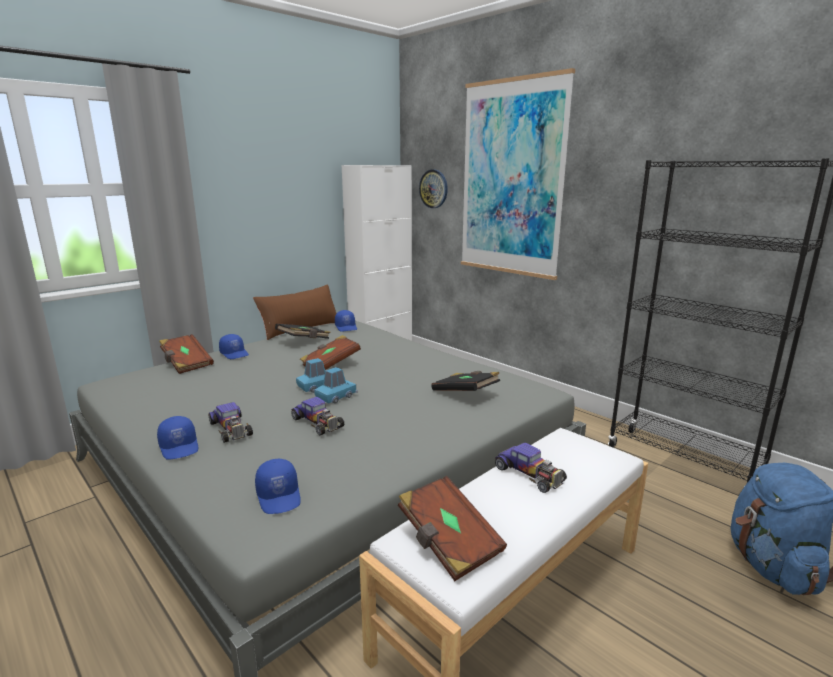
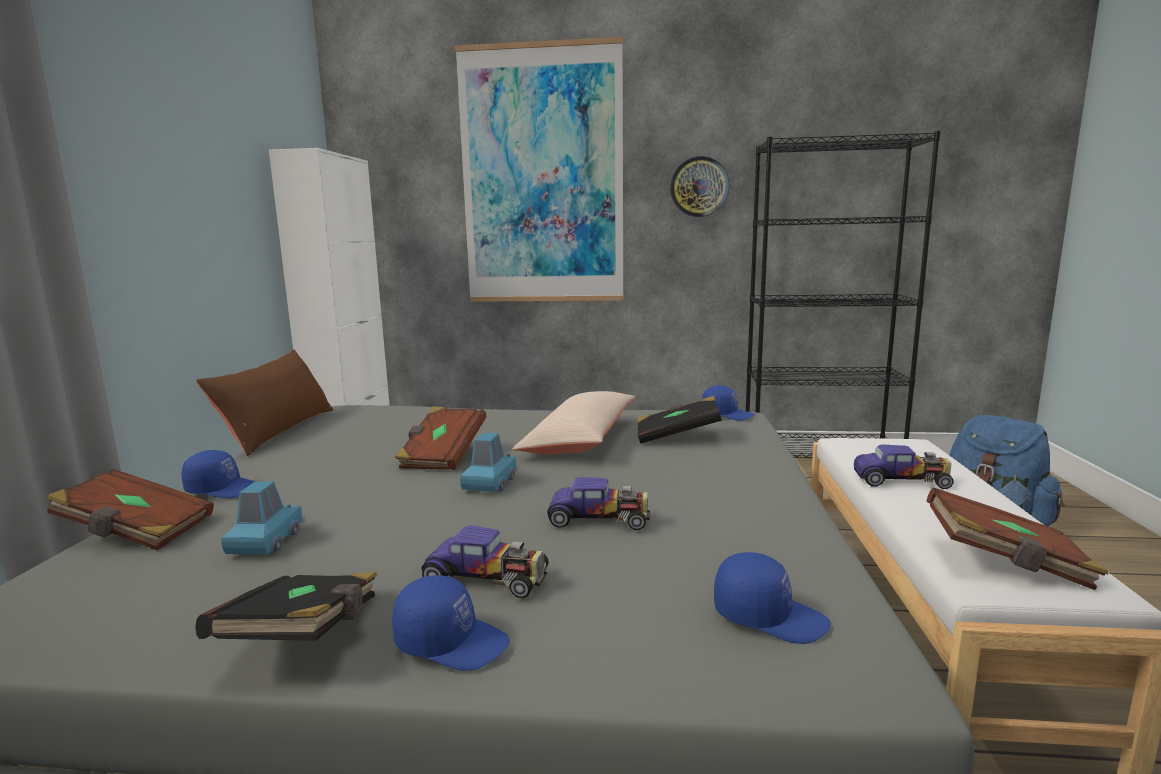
camera: 40 degrees left, 5 degrees down
black book [275,323,331,339] -> black book moved to [195,572,377,641]
blue toy car [314,367,358,404] -> blue toy car moved to [221,482,305,554]
blue cap [335,310,357,332] -> blue cap moved to [702,385,755,421]
wall clock [419,170,448,208] -> wall clock moved to [670,156,730,217]
none -> beige pillow [512,391,635,454]

